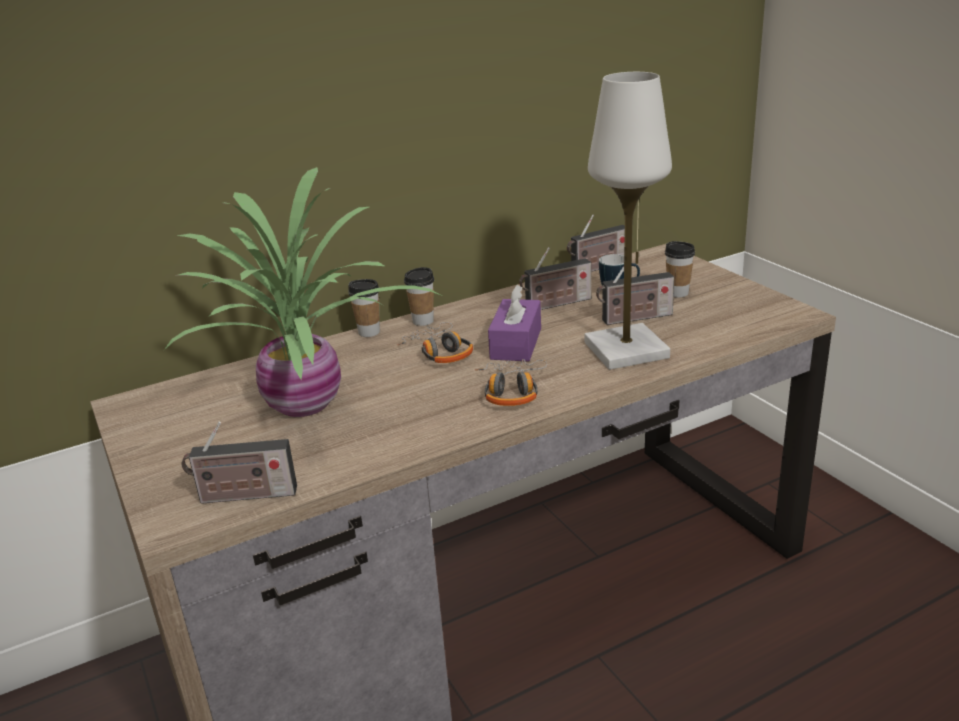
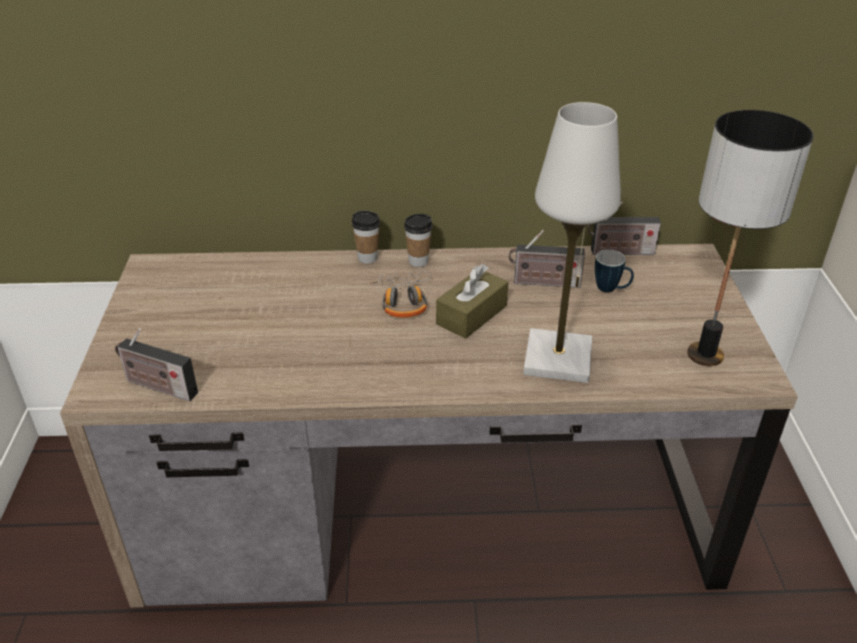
camera: 25 degrees right, 10 degrees up
potted plant [164,167,440,417] -> none
headphones [475,359,548,406] -> none
purple tissue box [488,285,541,361] -> brown tissue box [436,264,508,339]
radio [596,267,674,325] -> none
cup [665,241,695,298] -> none
none -> table lamp [687,110,814,366]

